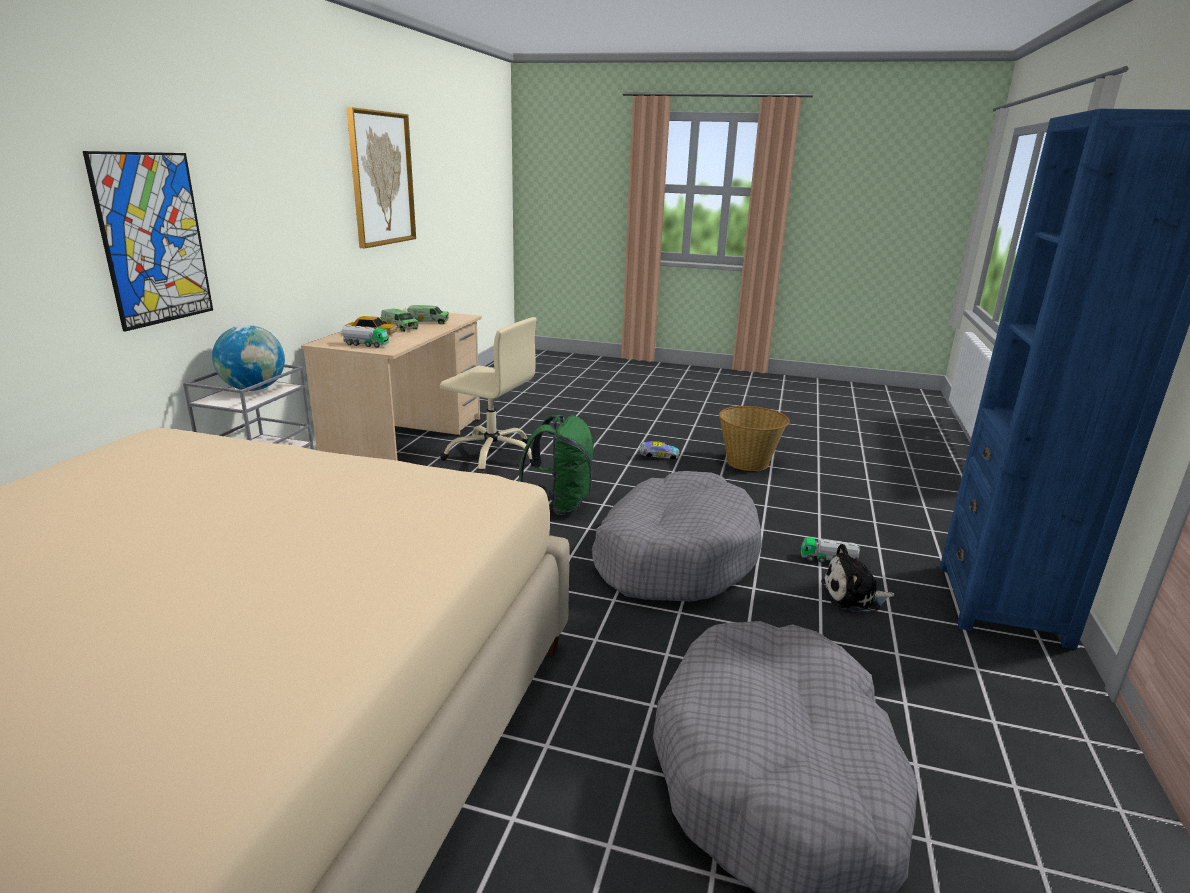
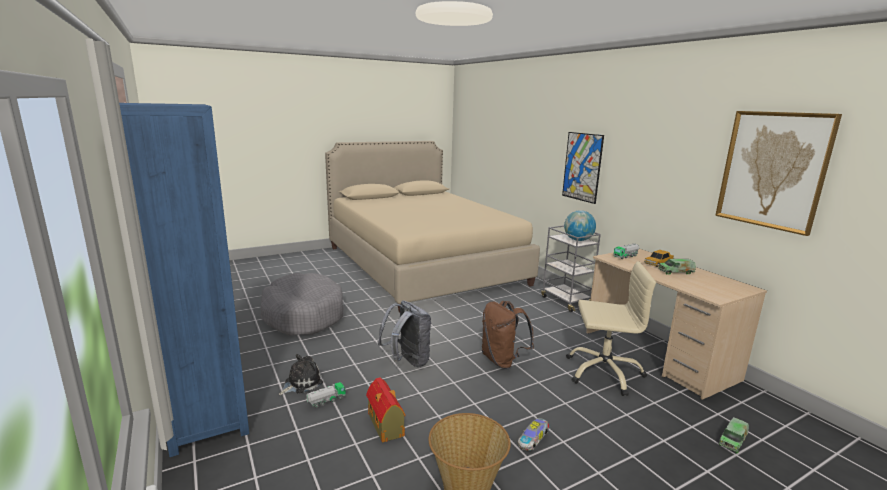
camera: 135 degrees right, 5 degrees down
toy truck [407,305,449,324] -> toy truck moved to [718,417,749,454]
beige office chair [440,317,536,474] -> beige office chair turned 150 degrees counterclockwise [566,261,656,396]
green backpack [518,415,595,515] -> brown backpack [482,301,534,369]
grey dog bed [592,471,762,601] -> grey backpack [378,301,431,367]
none -> toy house [366,377,405,442]

